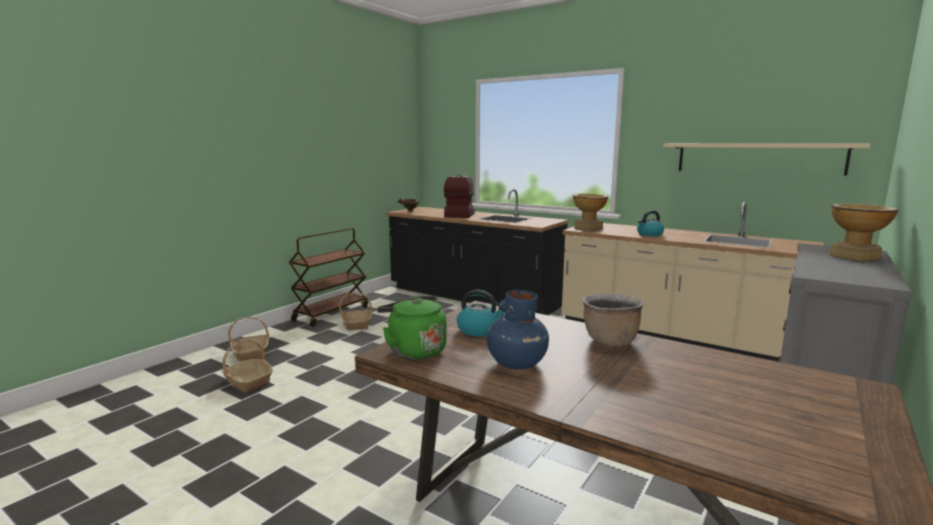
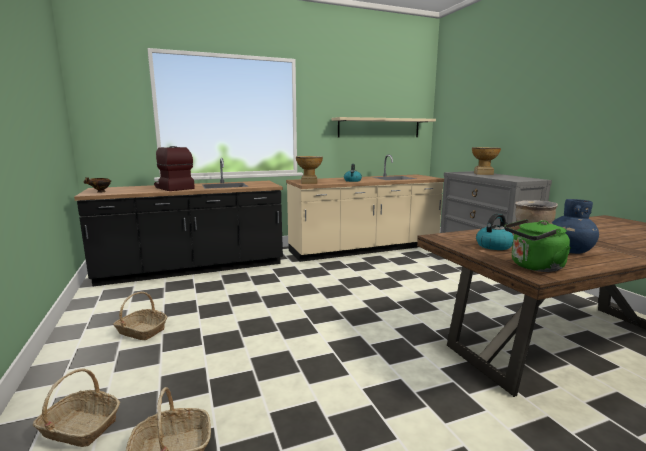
camera: 55 degrees left, 0 degrees up
brown cart [289,228,368,327] -> none

